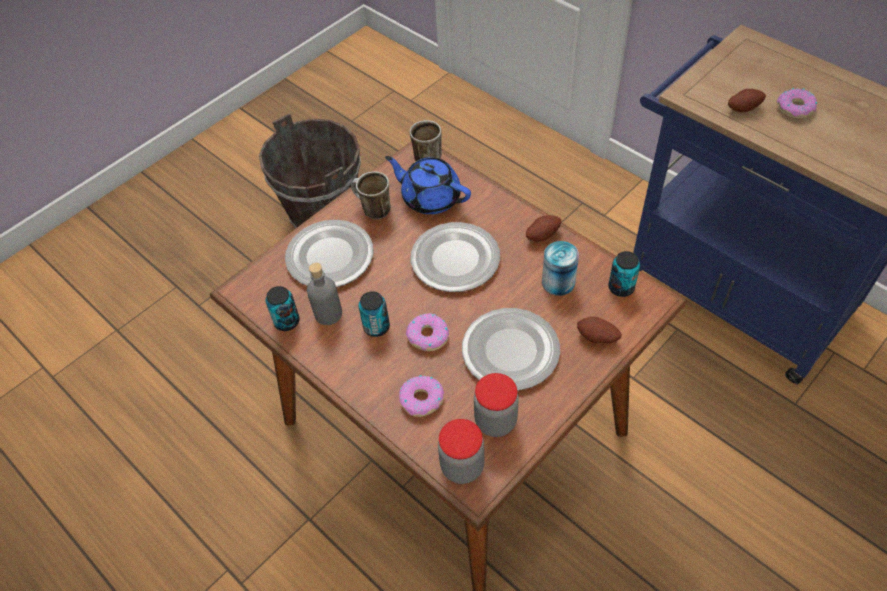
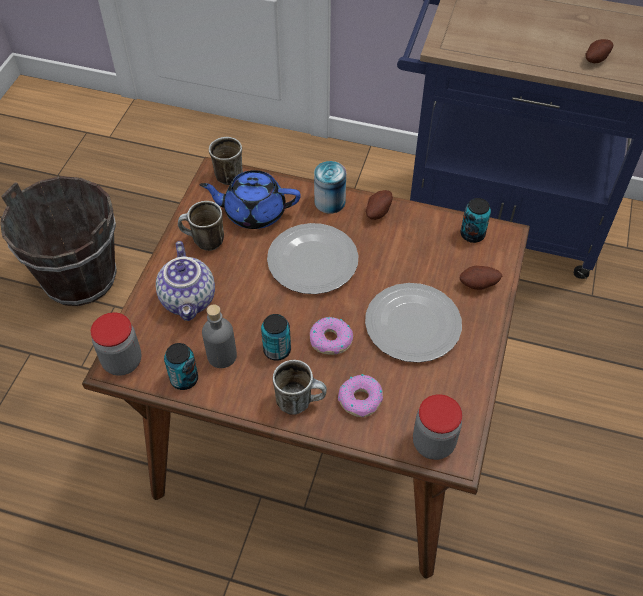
camera: 30 degrees left, 0 degrees up
plate [285,220,373,287] -> teapot [156,241,215,321]
jar [474,373,519,437] -> jar moved to [91,313,142,376]
can [542,241,579,296] -> can moved to [314,161,346,214]
potato [728,89,766,112] -> potato moved to [586,39,613,63]
donut [777,88,817,119] -> none
none -> mug [273,360,327,415]

